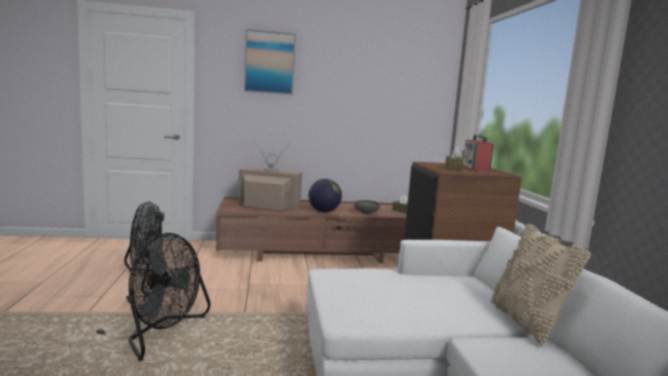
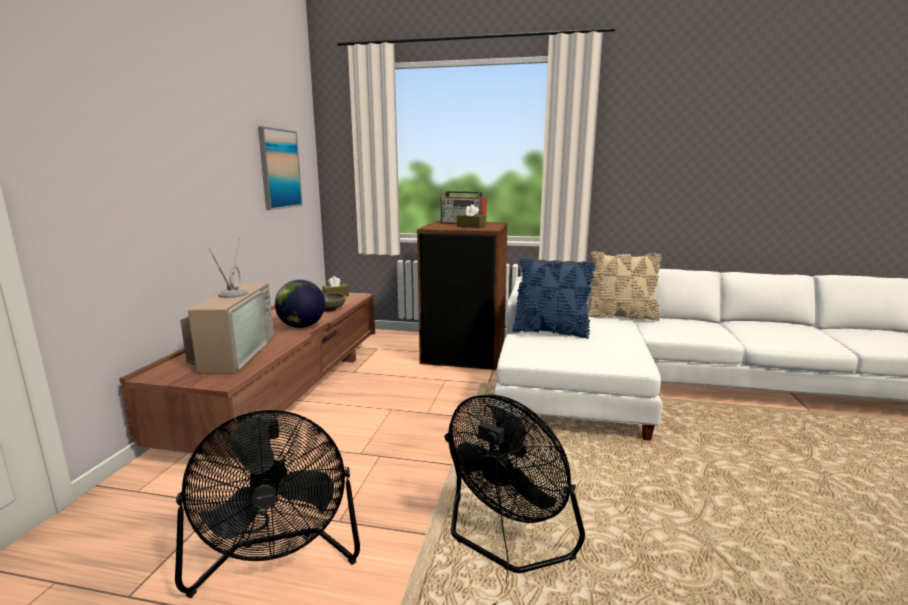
camera: 70 degrees left, 5 degrees up
television [238,139,302,211] -> television turned 150 degrees clockwise [180,238,274,374]
picture [244,29,296,95] -> picture moved to [258,126,303,210]
none -> blue pillow [512,258,596,339]

